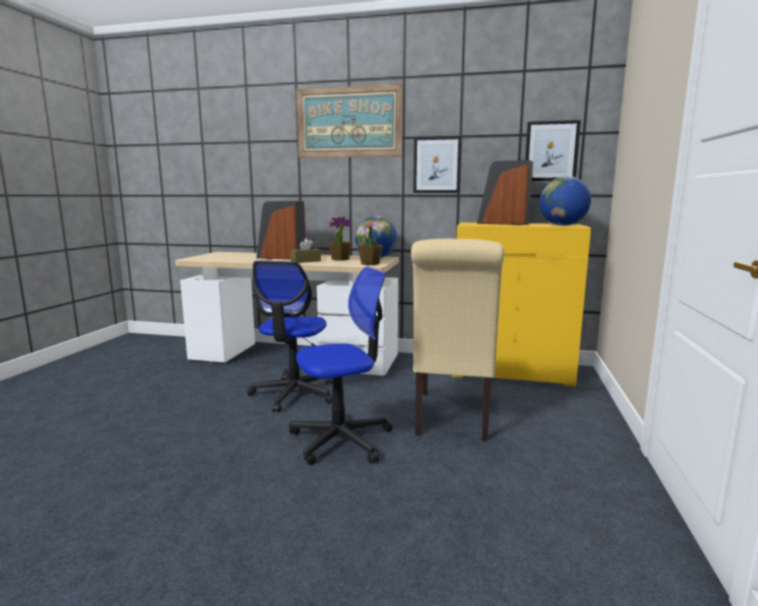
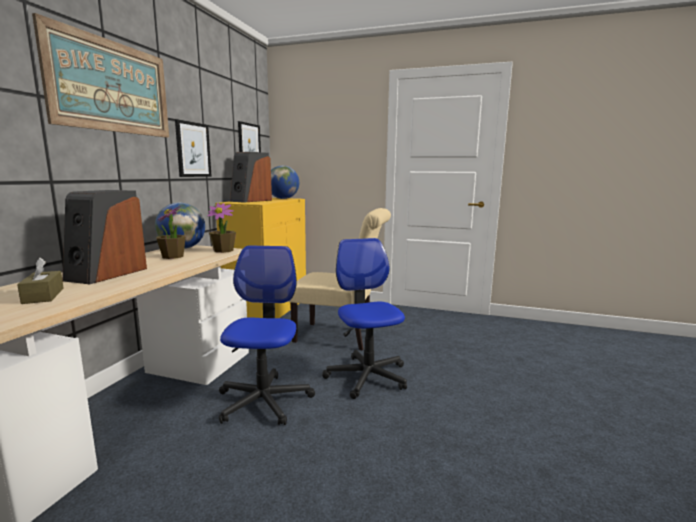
camera: 85 degrees left, 0 degrees up
office chair [247,260,333,412] -> office chair turned 105 degrees counterclockwise [219,246,315,425]
brown tissue box [290,238,321,263] -> brown tissue box moved to [17,258,64,304]

